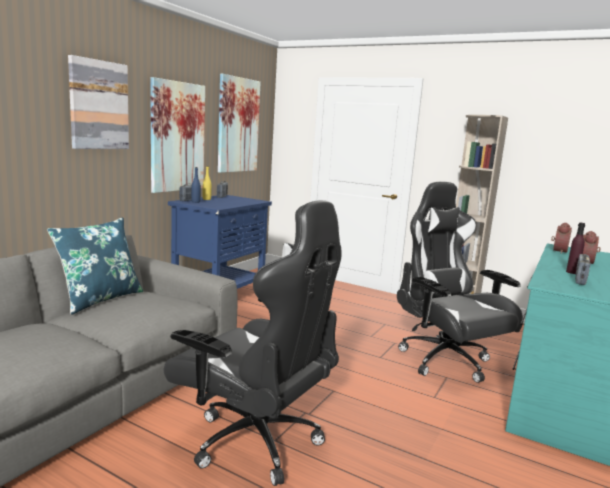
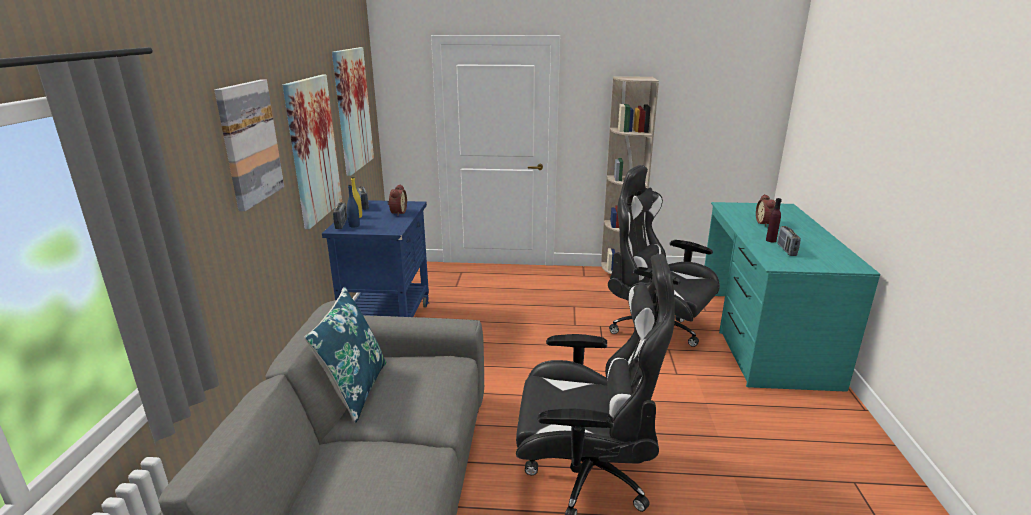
camera: 25 degrees left, 10 degrees up
alarm clock [551,223,572,254] -> alarm clock moved to [388,184,407,215]

